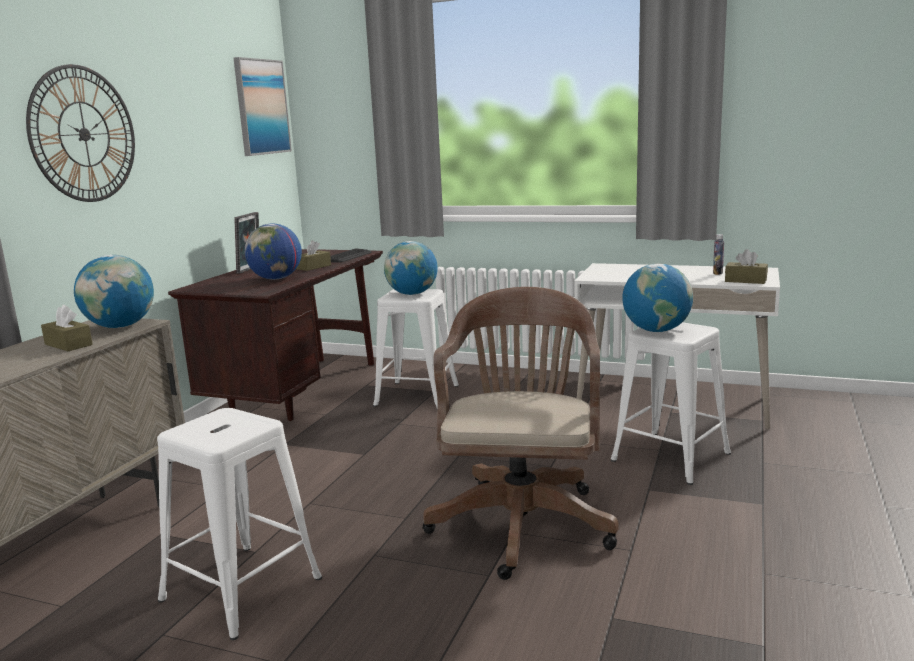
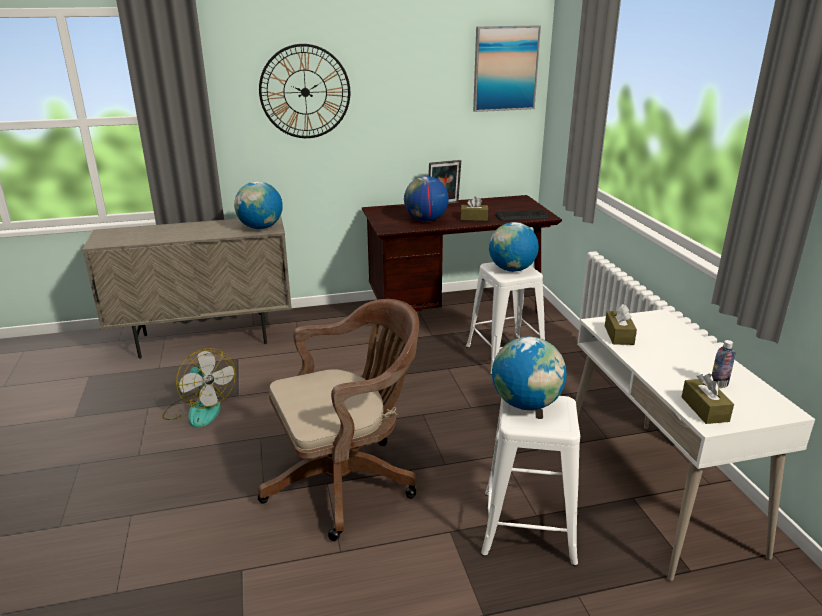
camera: 55 degrees right, 10 degrees up
brown tissue box [41,305,93,351] -> brown tissue box moved to [605,304,637,345]
white stool [157,408,322,640] -> fan [162,348,235,428]

